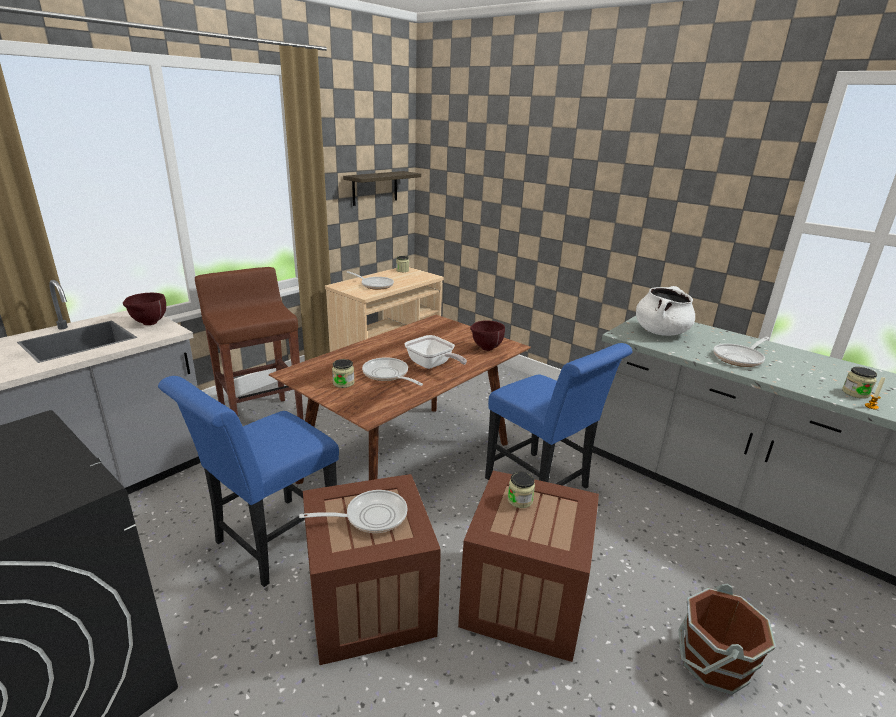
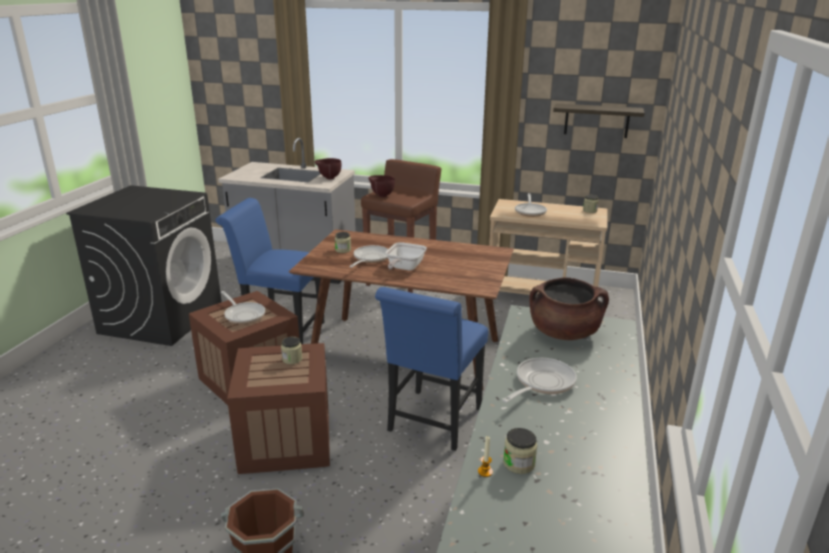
camera: 65 degrees right, 0 degrees up
brown bowl [470,320,505,351] -> brown bowl moved to [368,175,395,197]
white cooking pot [636,286,695,336] -> brown cooking pot [529,278,609,340]
frying pan [713,337,769,367] -> frying pan turned 105 degrees clockwise [502,358,577,403]

